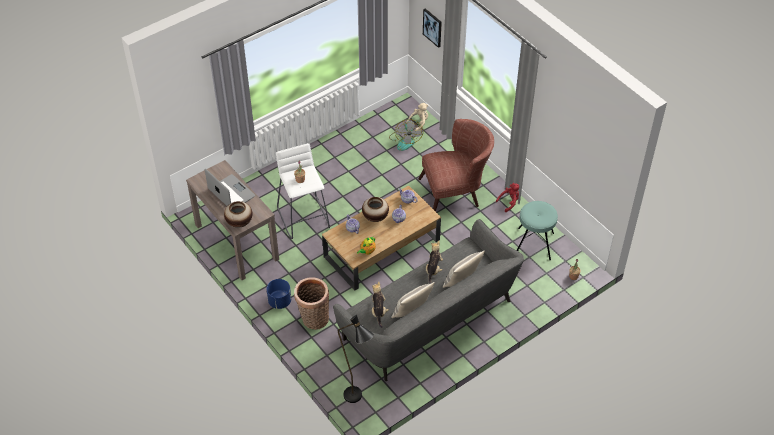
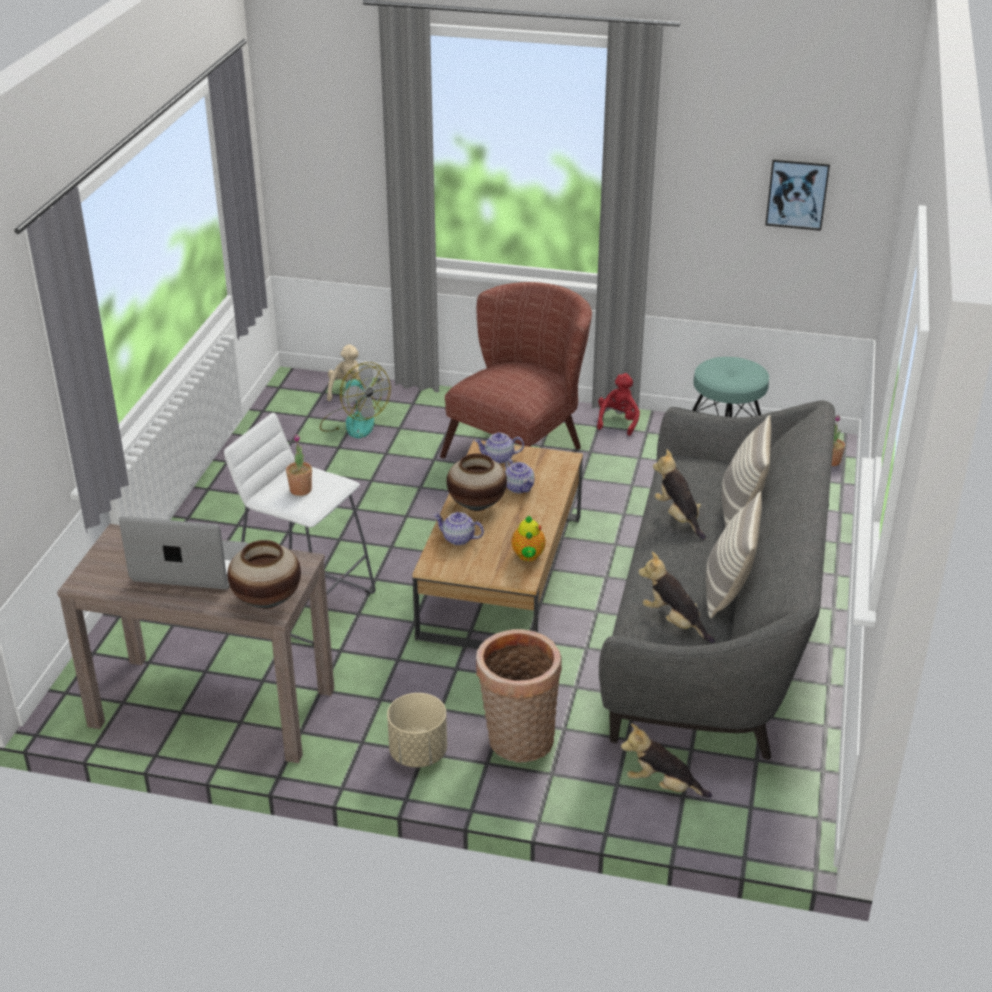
camera: 40 degrees left, 15 degrees down
blue planter [266,279,291,309] -> beige planter [387,693,447,768]
black floor lamp [338,315,374,403] -> none
picture [423,8,442,48] -> picture moved to [765,158,830,231]
none -> plush toy [621,723,712,798]

